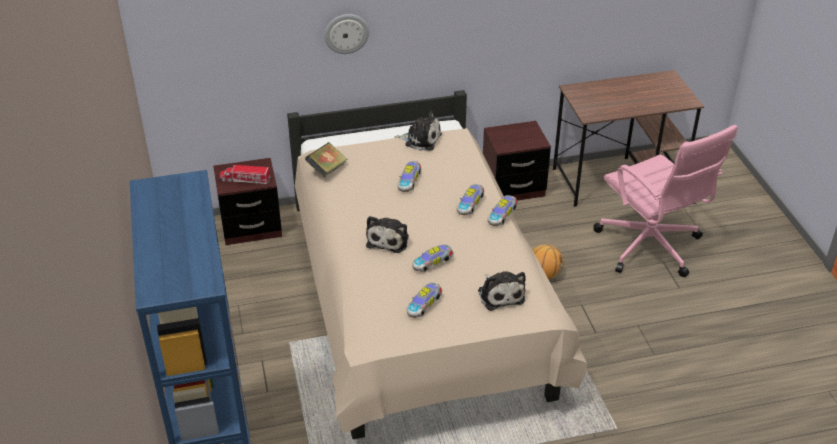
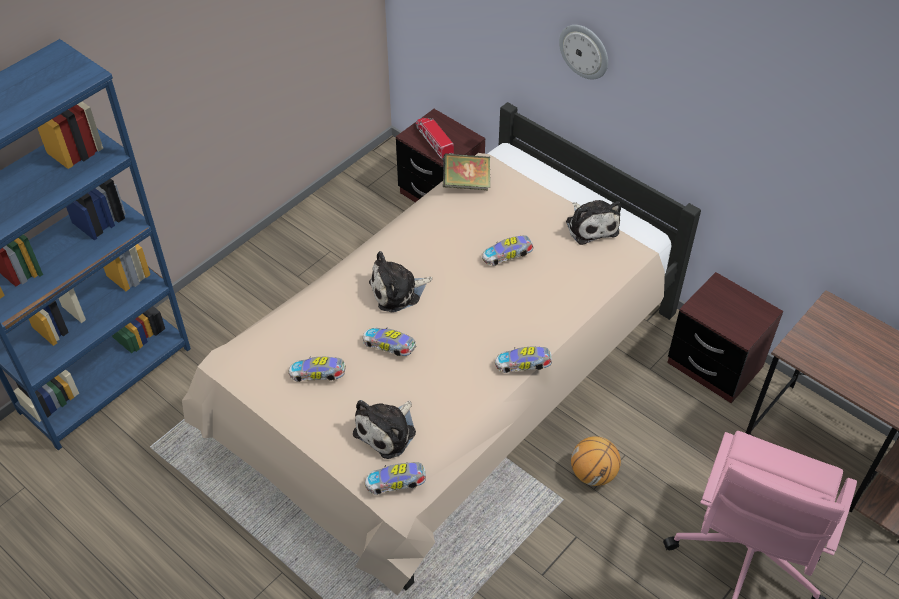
camera: 55 degrees right, 10 degrees up
toy car [457,184,484,215] -> toy car moved to [365,462,426,495]

